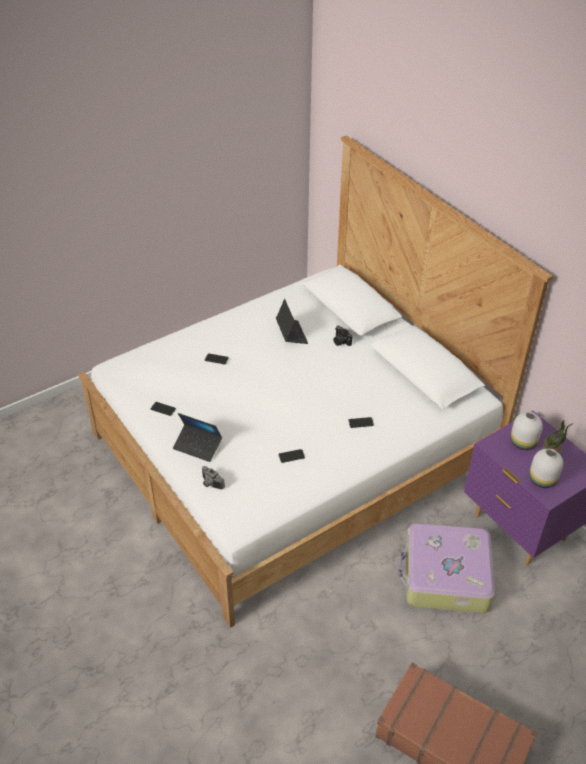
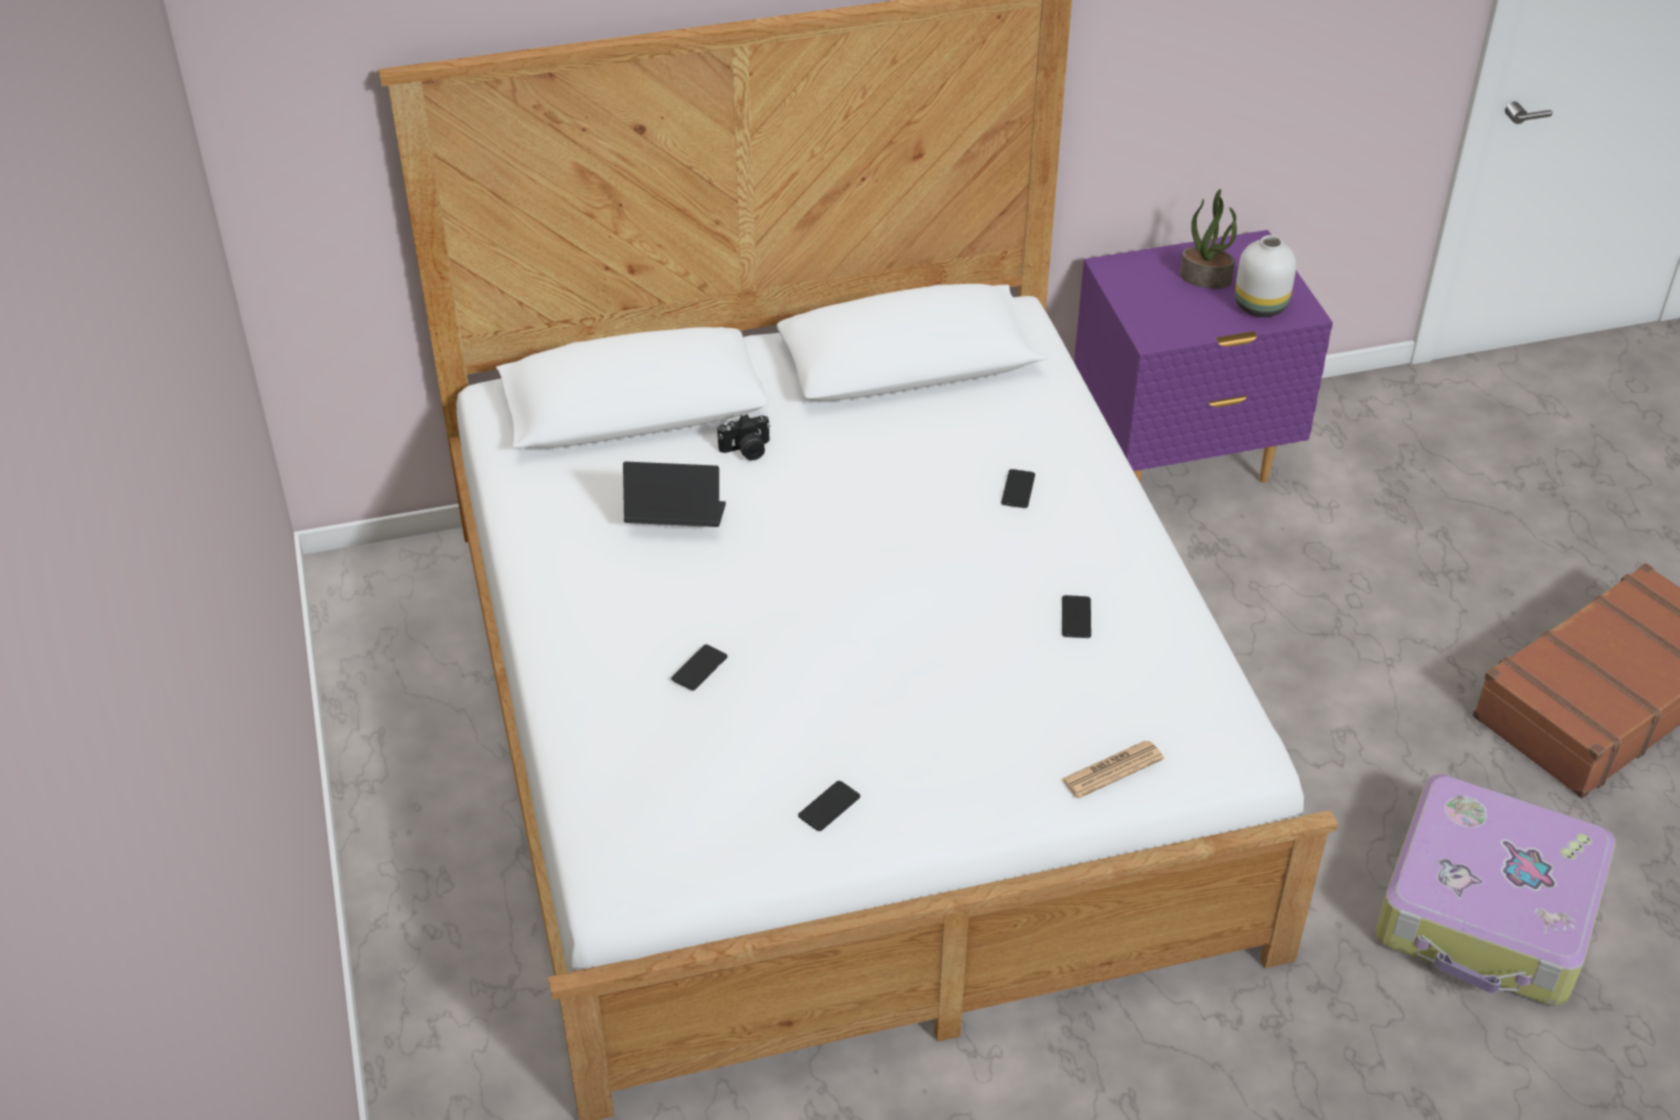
camera: 70 degrees left, 0 degrees up
laptop [173,413,222,462] -> none
camera [202,466,225,489] -> newspaper [1062,740,1164,798]
suitcase [398,523,495,613] -> suitcase moved to [1375,774,1615,1006]
white vase [511,412,543,450] -> none

